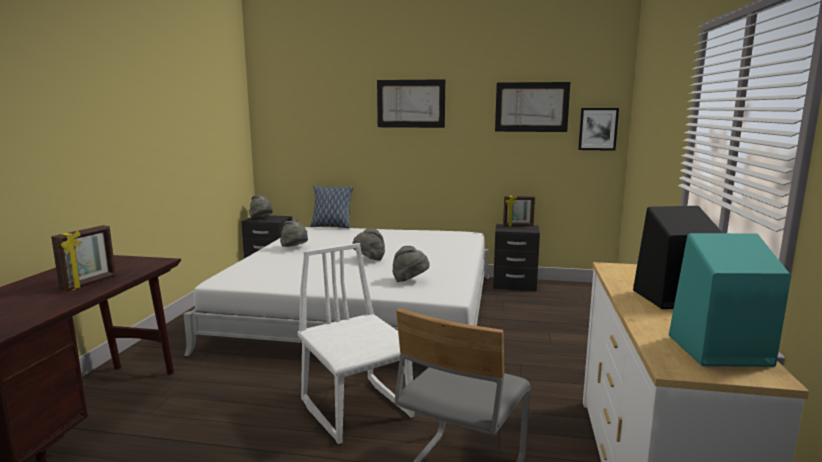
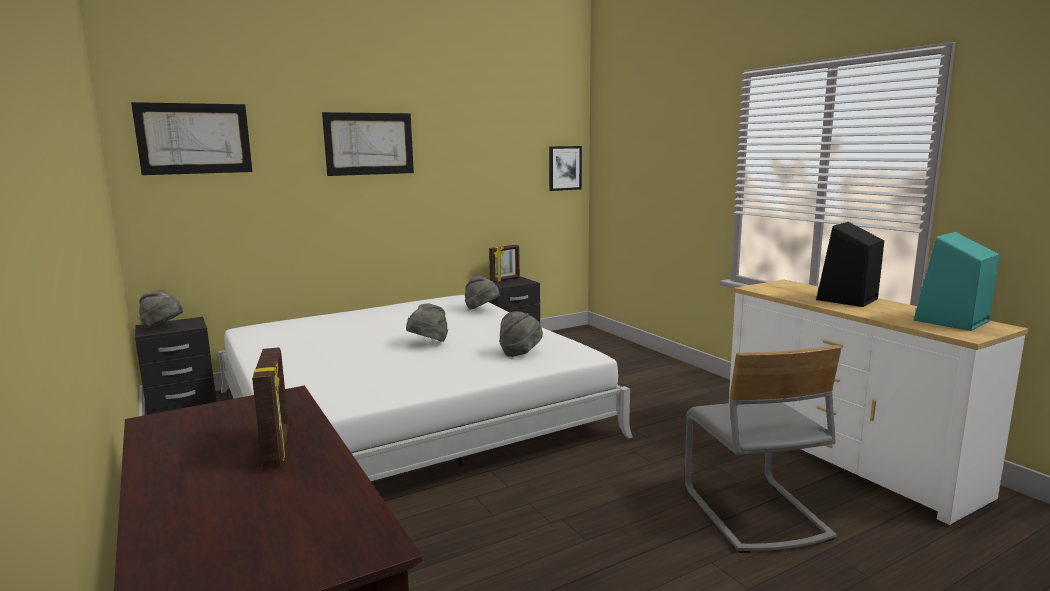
camera: 40 degrees left, 0 degrees up
grey hat [280,220,308,247] -> grey hat moved to [465,276,500,310]
white chair [298,243,415,444] -> none
pillow [310,185,353,229] -> none
picture [495,82,570,132] -> picture moved to [131,102,252,175]

